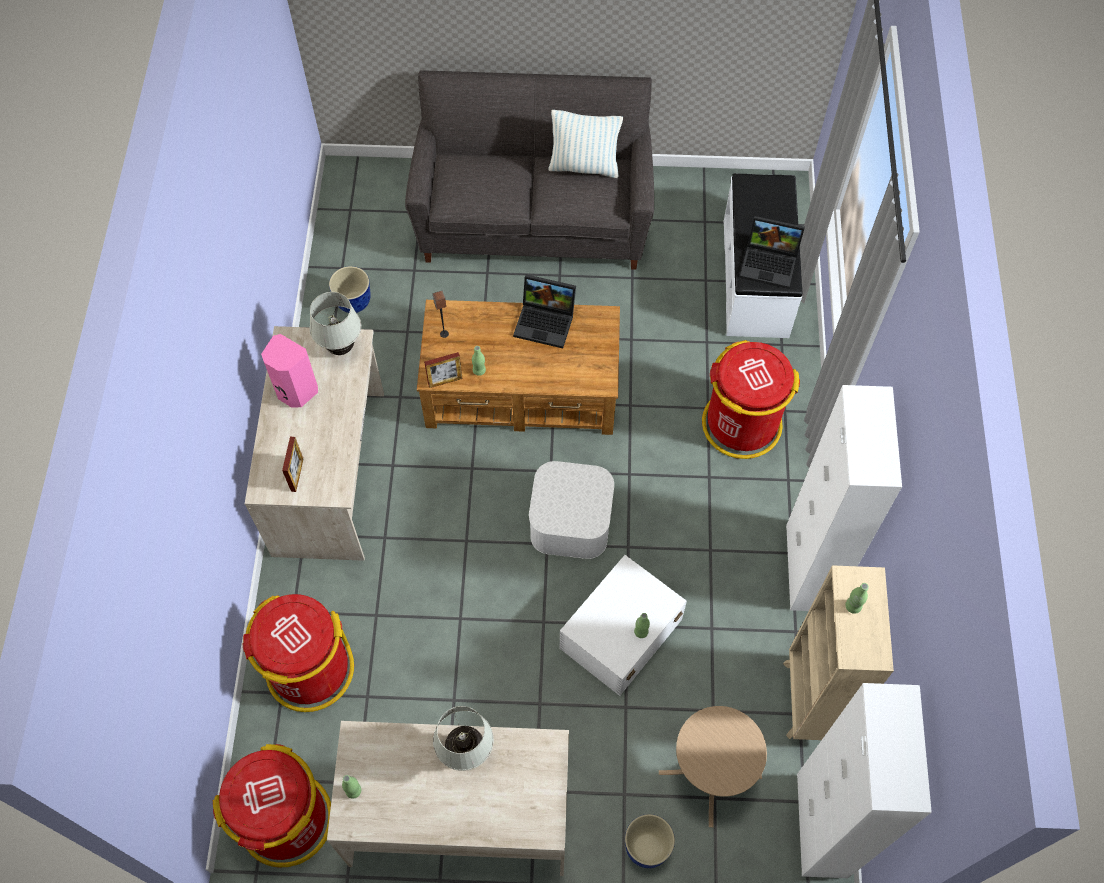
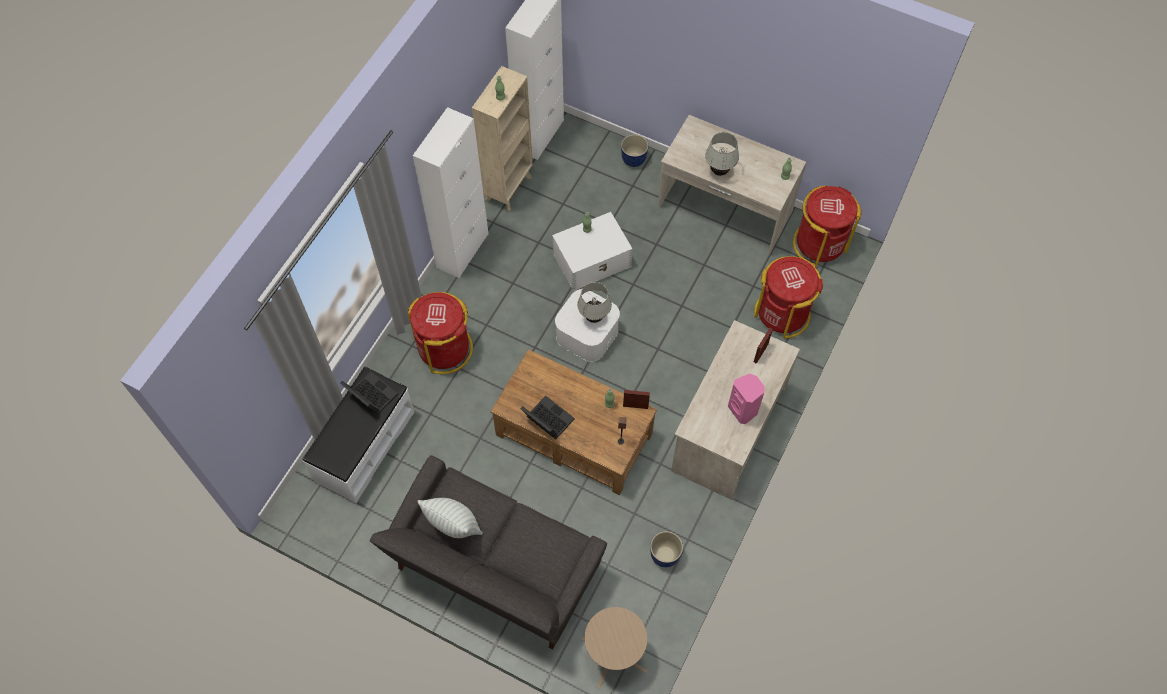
camera: 155 degrees left, 0 degrees up
white table lamp [310,292,361,355] -> white table lamp moved to [577,282,612,323]
beige side table [659,706,767,827] -> beige side table moved to [581,607,648,688]

